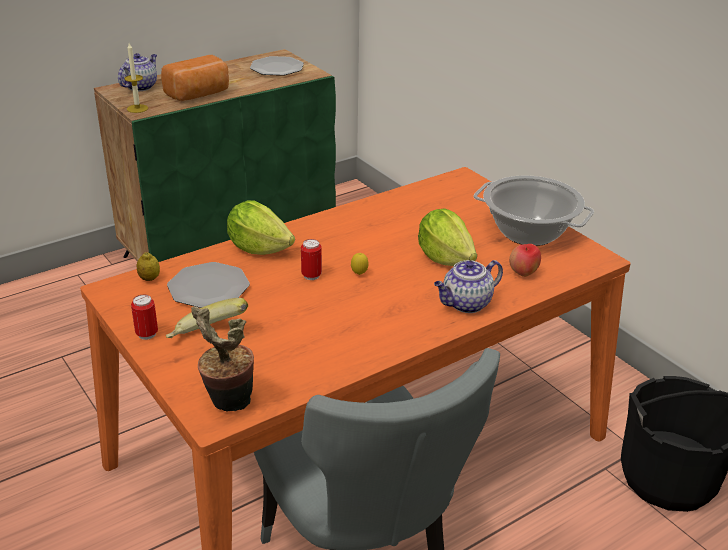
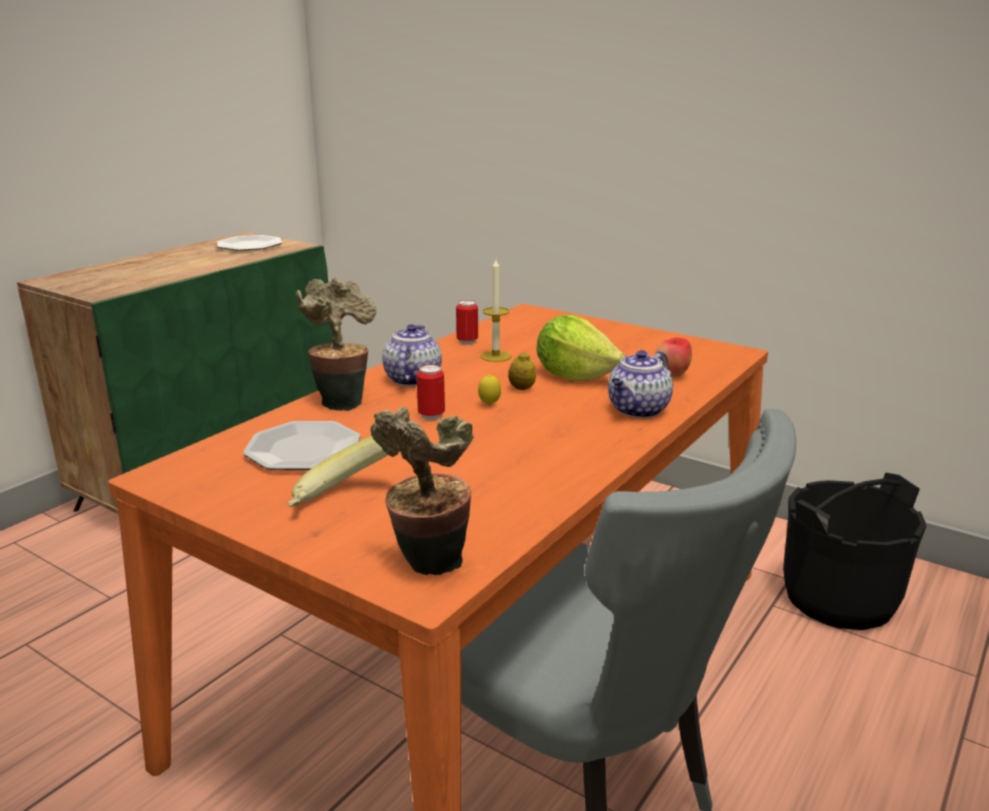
camera: 20 degrees left, 10 degrees down
teapot [118,53,157,91] -> teapot moved to [382,324,442,387]
candle [125,43,148,113] -> candle moved to [480,259,511,362]
can [131,295,158,340] -> can moved to [456,300,478,345]
lemon [137,253,160,281] -> lemon moved to [508,352,536,390]
bread [161,55,229,101] -> none
lettuce [227,200,295,255] -> potted plant [296,278,376,411]
cooking pot [473,175,594,246] -> none

